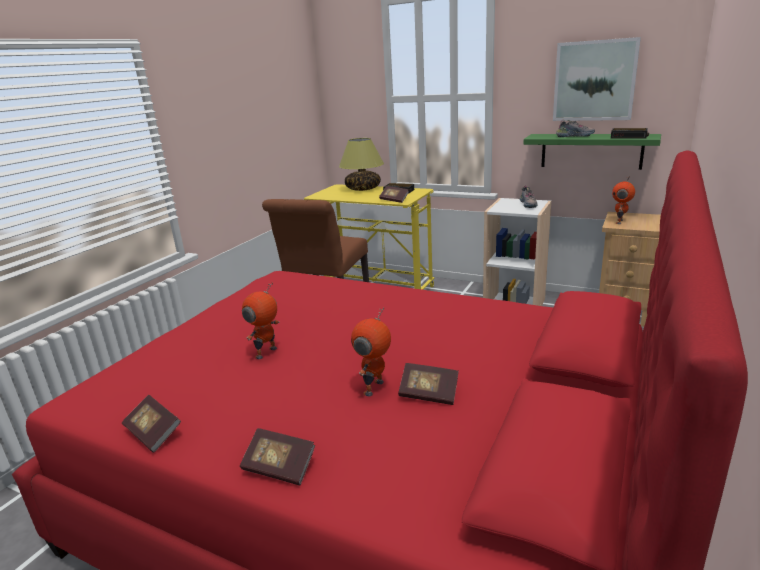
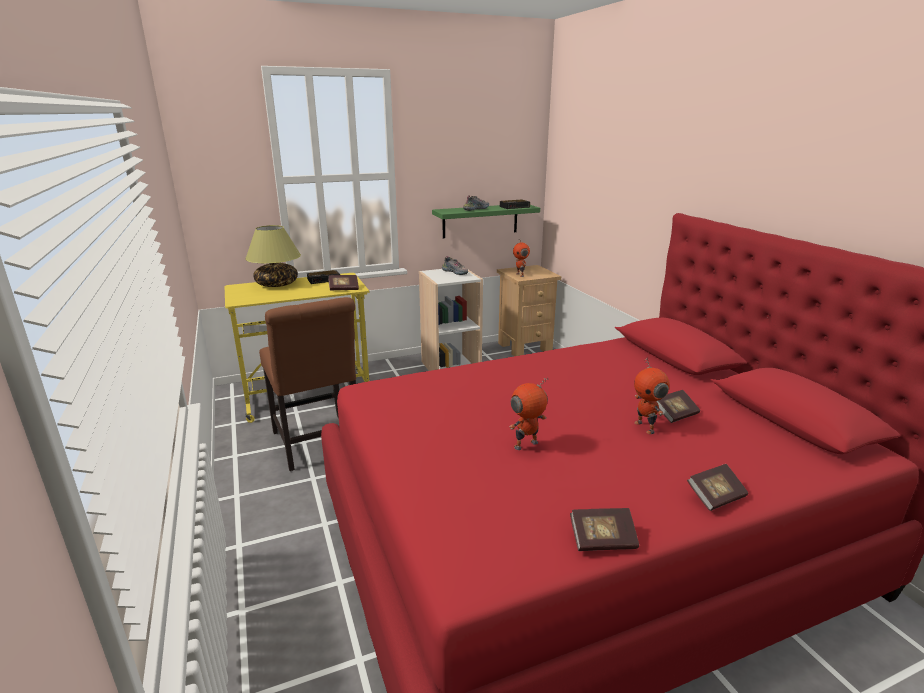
camera: 50 degrees left, 0 degrees up
toy robot [242,283,279,359] -> toy robot turned 75 degrees clockwise [509,378,548,450]
picture [553,37,641,121] -> none

